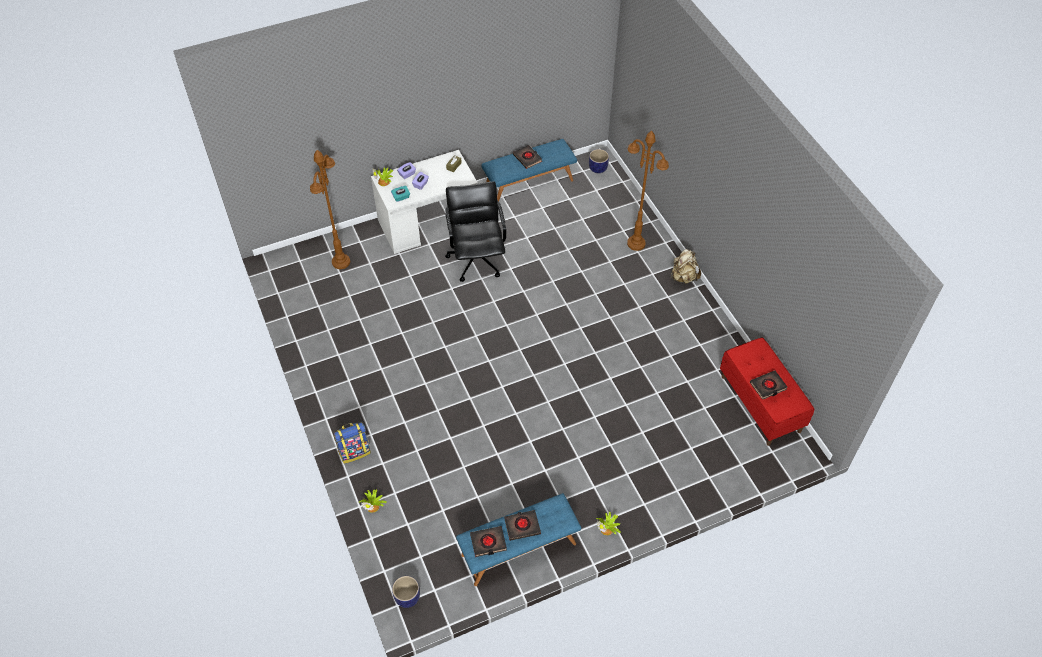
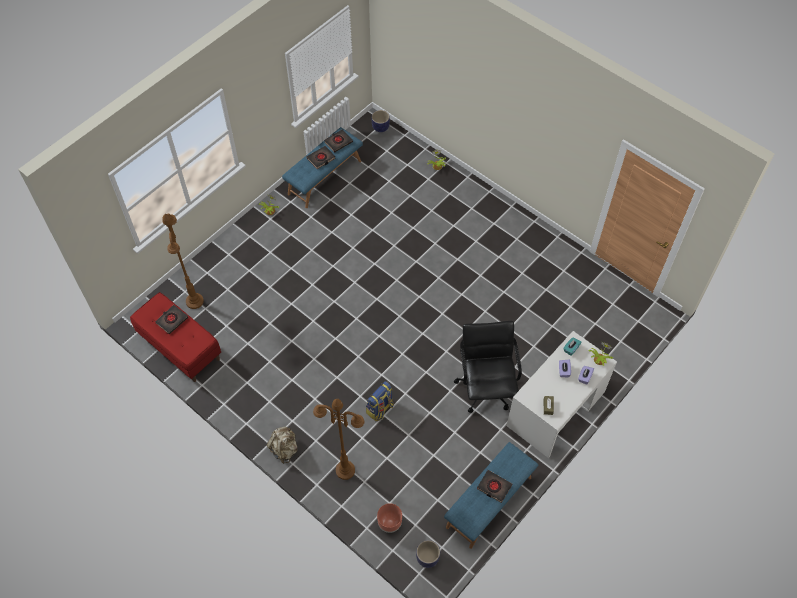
camera: 155 degrees right, 5 degrees up
brown floor lamp [310,150,350,269] -> brown floor lamp moved to [162,213,204,309]
backpack [334,422,371,464] -> backpack moved to [366,381,394,421]
black office chair [445,181,506,282] -> black office chair turned 150 degrees counterclockwise [454,321,522,413]
none -> brown planter [377,503,402,533]

